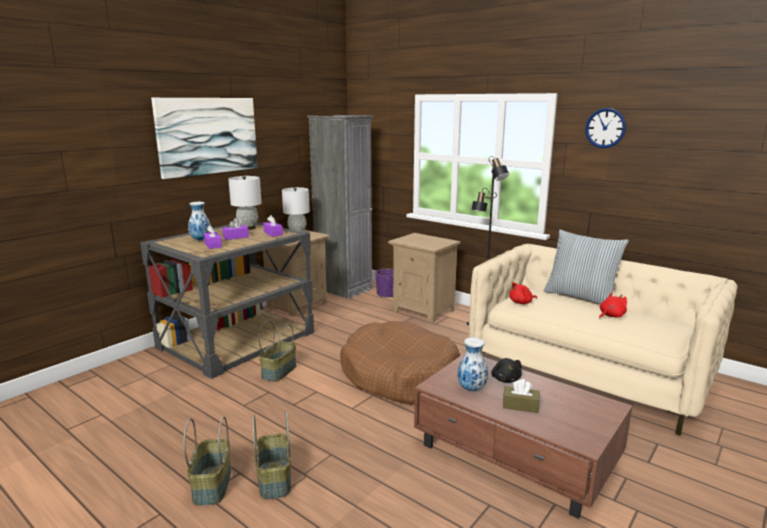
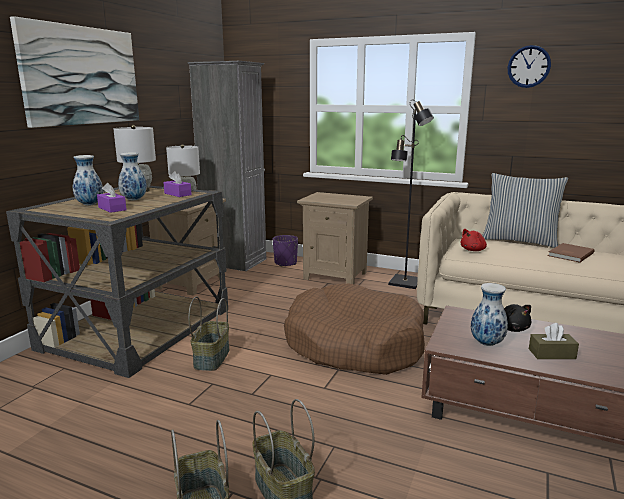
camera: 15 degrees left, 0 degrees up
purple tissue box [222,218,249,240] -> vase [118,152,147,201]
red plush toy [599,292,627,319] -> brown book [548,243,595,263]

